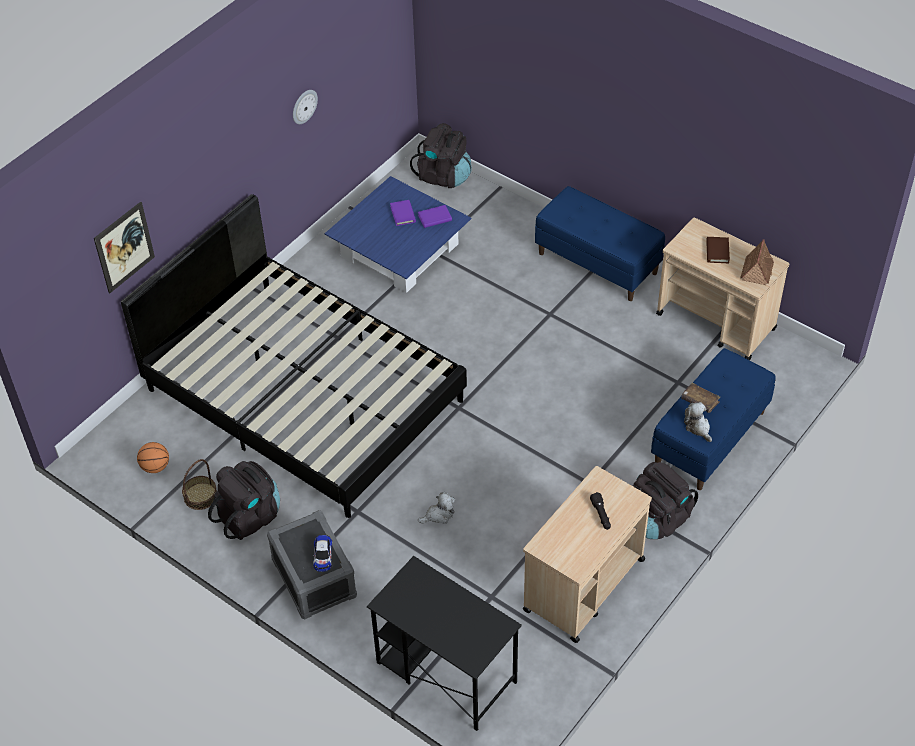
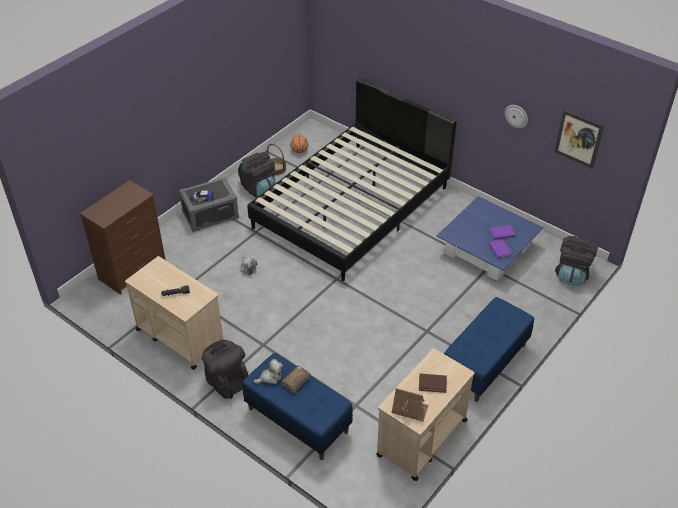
camera: 90 degrees right, 5 degrees down
picture [94,202,155,293] -> picture moved to [554,110,604,169]
black desk [367,556,522,731] -> brown dresser [80,180,165,295]

